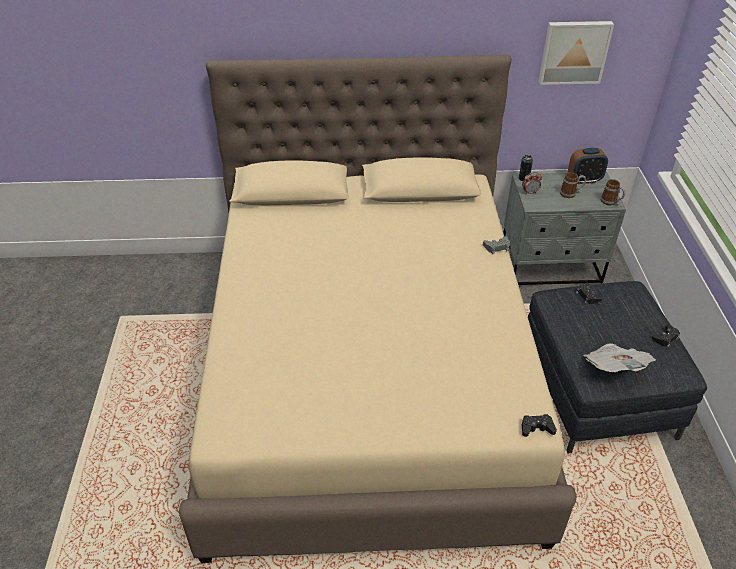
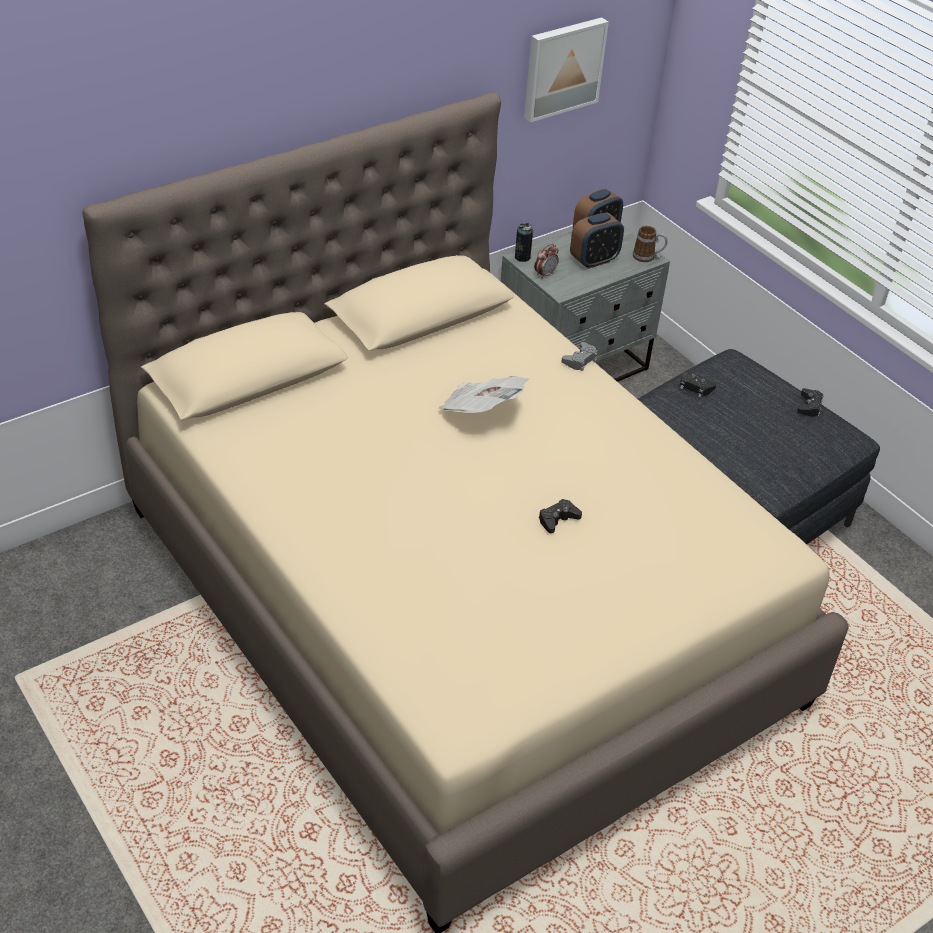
camera: 35 degrees left, 0 degrees up
black game controller [522,414,557,437] -> black game controller moved to [539,499,582,533]
mug [560,172,586,198] -> alarm clock [570,213,624,269]
newspaper [583,343,656,372] -> newspaper moved to [438,376,529,413]

